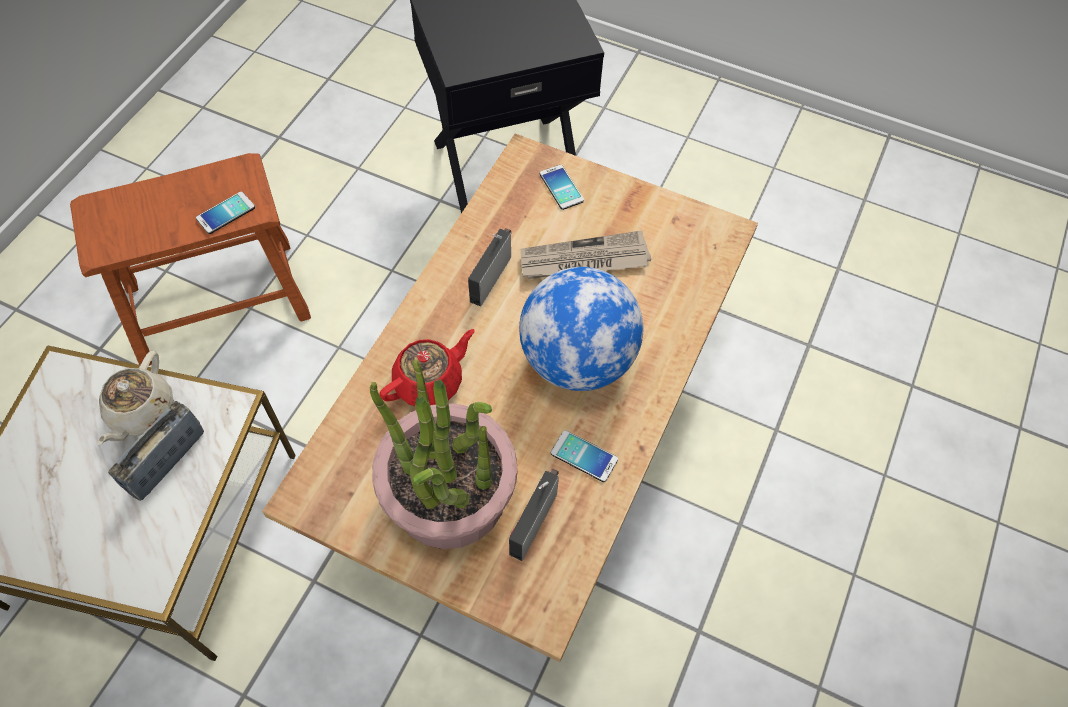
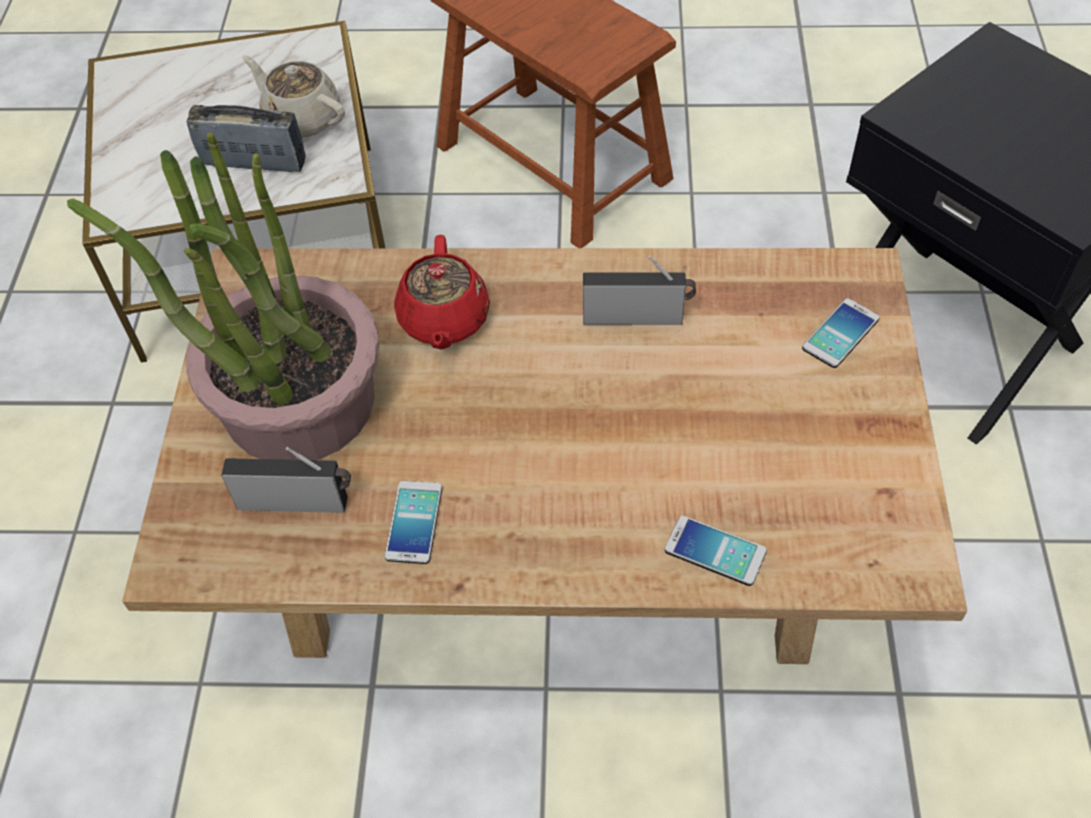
camera: 70 degrees right, 5 degrees down
beige teapot [97,351,174,445] -> beige teapot turned 45 degrees clockwise [242,55,345,137]
phone [196,192,255,234] -> phone moved to [664,515,767,586]
red teapot [379,329,475,406] -> red teapot turned 60 degrees clockwise [394,235,490,350]
globe [519,267,643,391] -> none
newspaper [521,230,651,279] -> none

